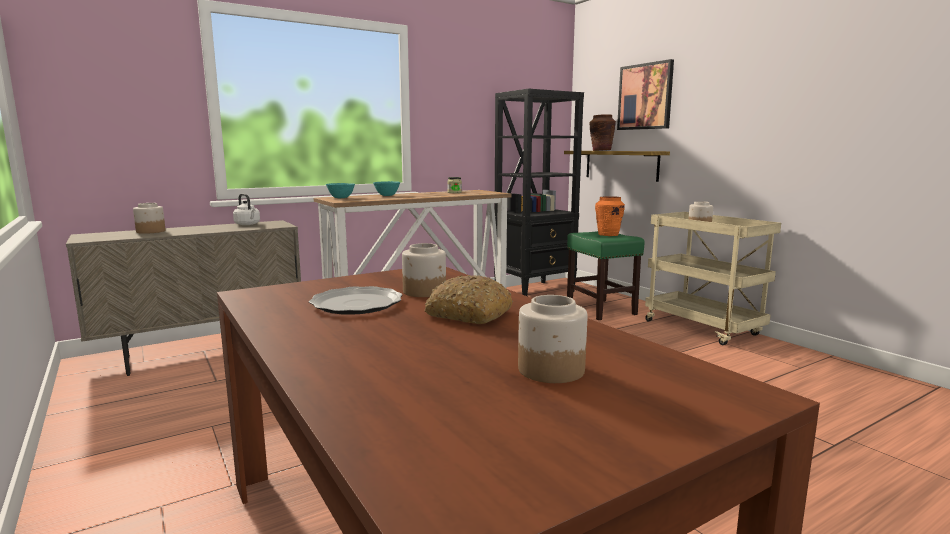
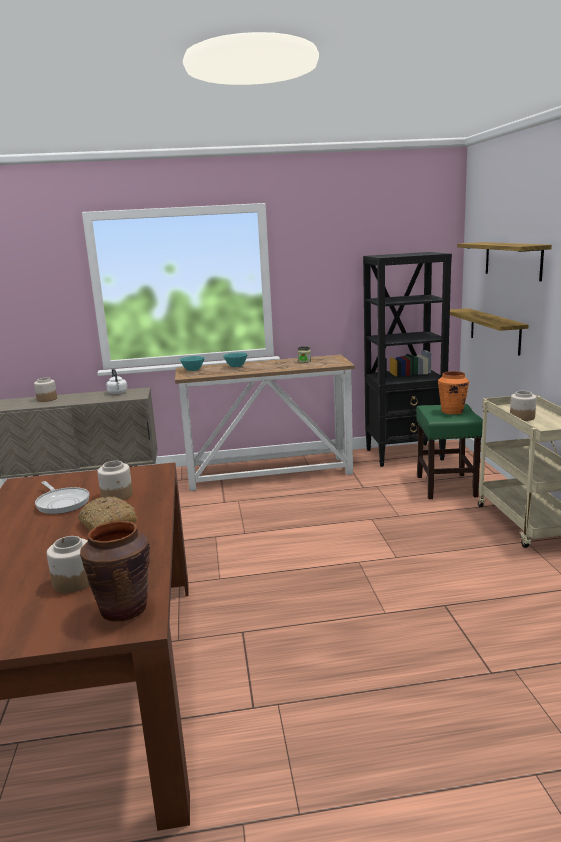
camera: 25 degrees right, 5 degrees up
plate [309,286,403,315] -> frying pan [35,481,89,514]
brown vase [590,114,616,151] -> brown vase moved to [80,520,150,622]
picture [617,59,674,130] -> shelf [457,242,552,281]

